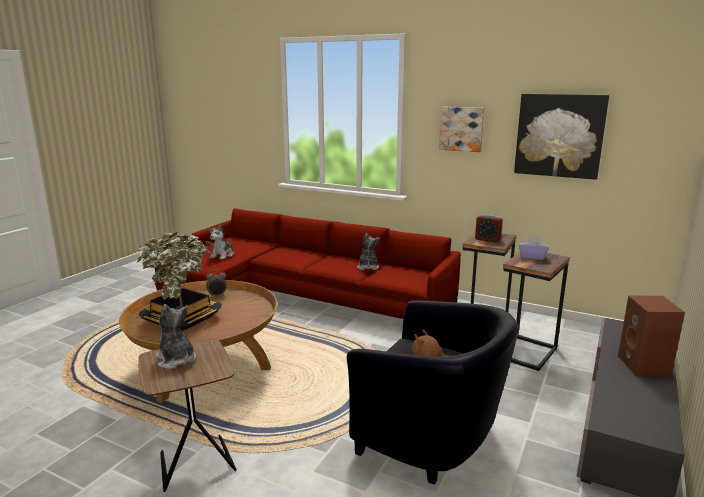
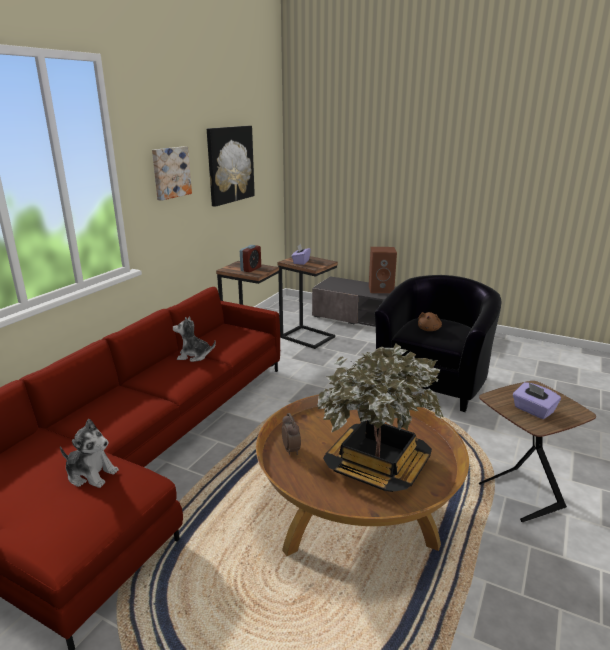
camera: 90 degrees left, 5 degrees up
plush toy [156,304,196,369] -> purple tissue box [513,382,561,419]

